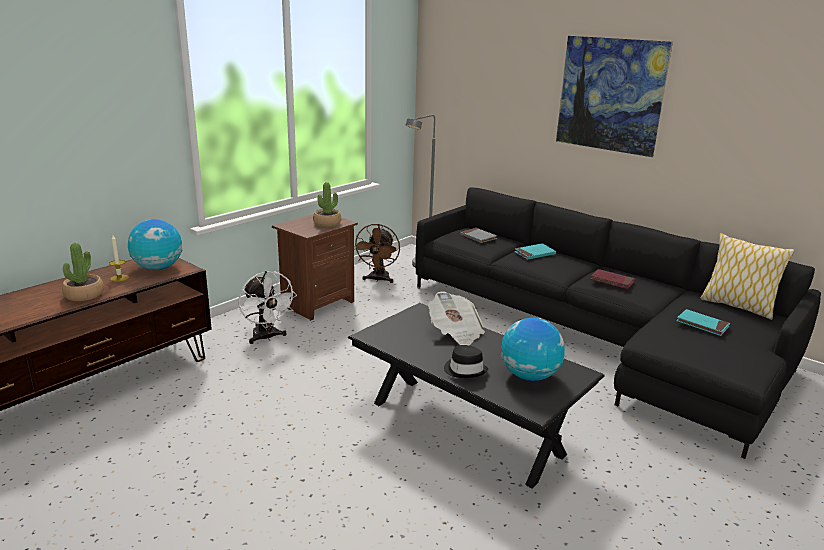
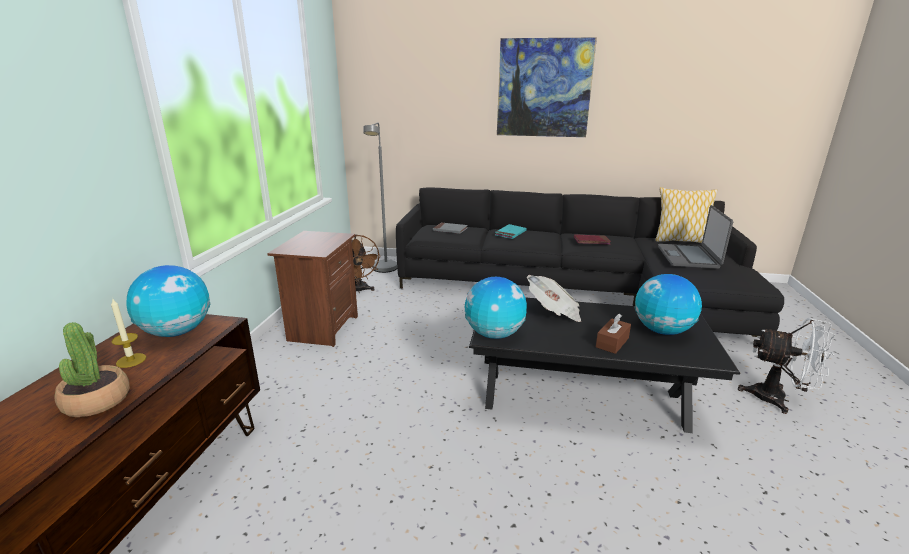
camera: 30 degrees left, 0 degrees up
white fan [239,271,297,344] -> white fan moved to [738,318,835,414]
potted plant [313,182,341,227] -> none
black hat [444,345,488,378] -> brown tissue box [596,314,631,354]
turquoise book [676,309,730,336] -> laptop [658,205,733,269]
none -> globe [465,277,527,339]

